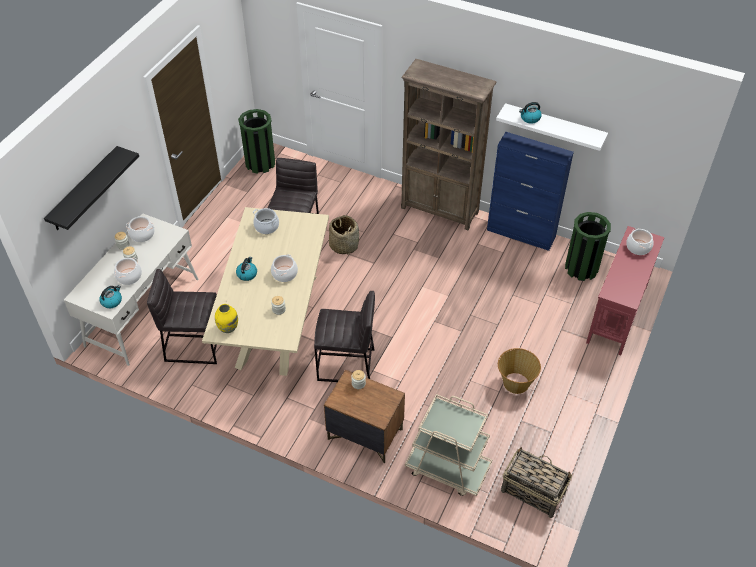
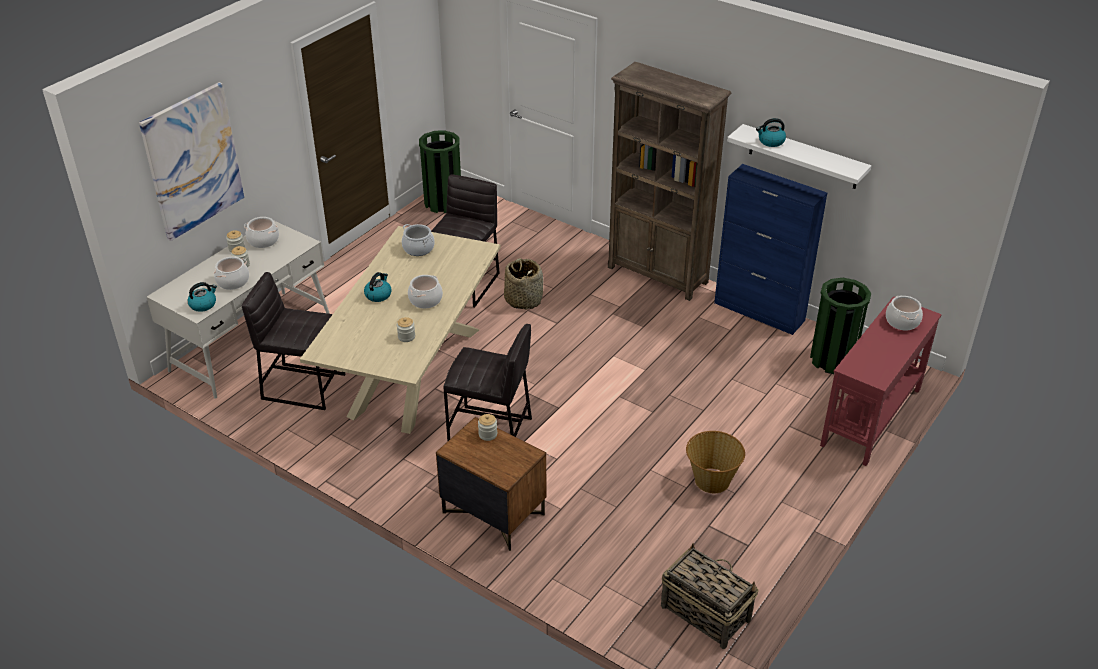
camera: 10 degrees right, 10 degrees down
black shelf [44,146,139,230] -> picture [139,82,244,241]
yellow vase [215,304,238,333] -> none
beige cart [405,394,492,496] -> none

